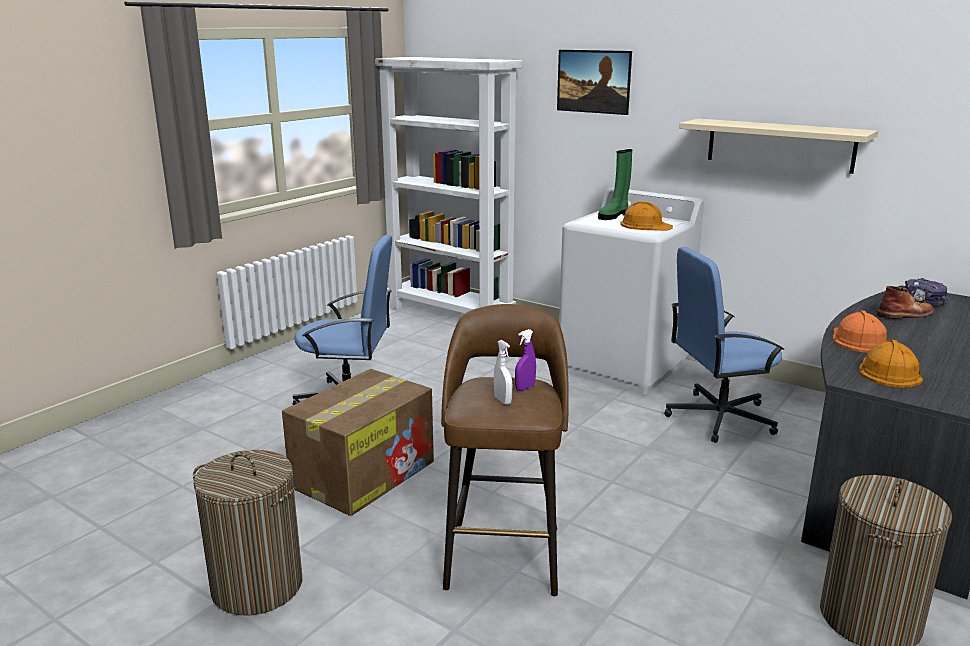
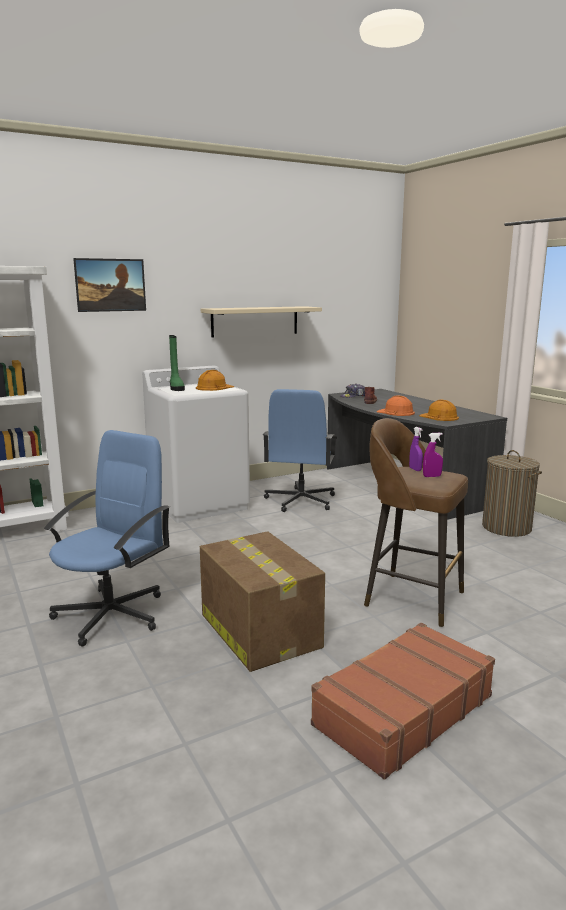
camera: 65 degrees left, 5 degrees down
laundry basket [193,450,302,615] -> brown suitcase [311,623,495,779]
white spray bottle [494,340,512,405] -> purple spray bottle [423,433,443,477]

